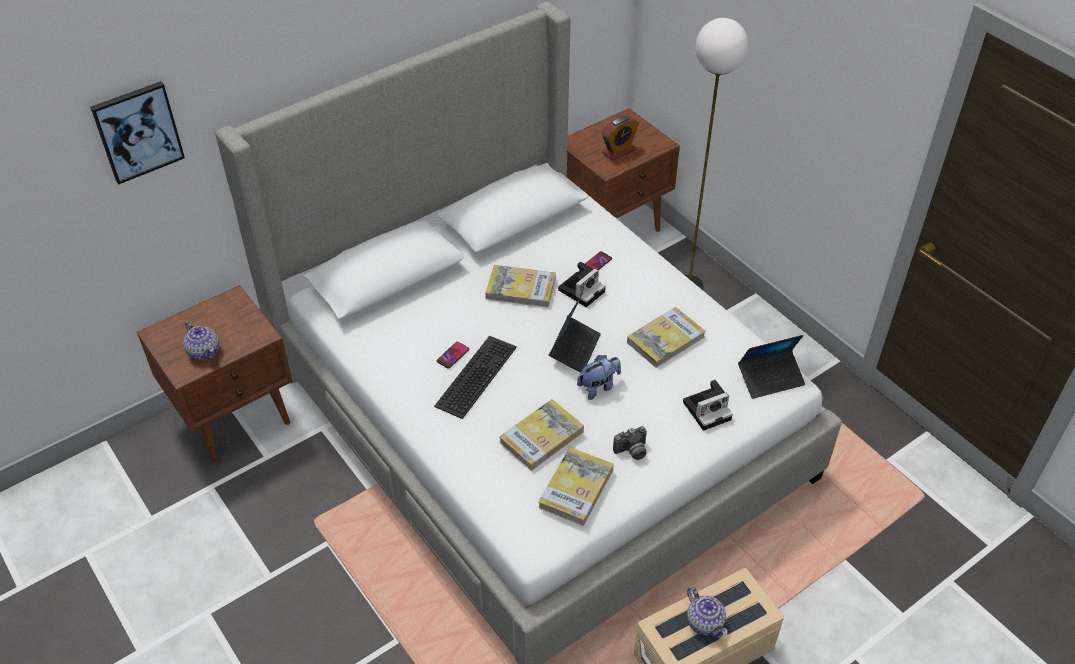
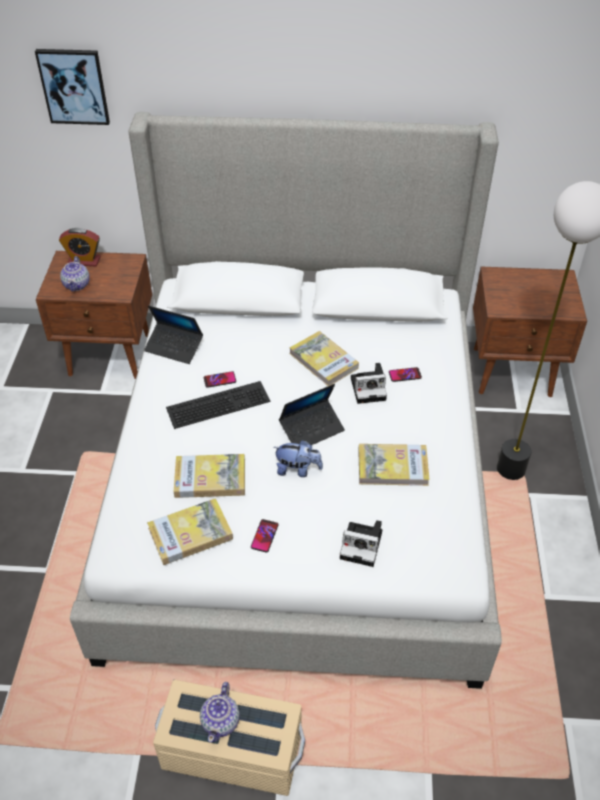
camera: 40 degrees right, 0 degrees up
alarm clock [602,116,639,161] -> alarm clock moved to [59,228,101,266]
camera [613,426,647,460] -> phone [251,519,278,553]
laptop [738,335,805,399] -> laptop moved to [144,306,203,364]

